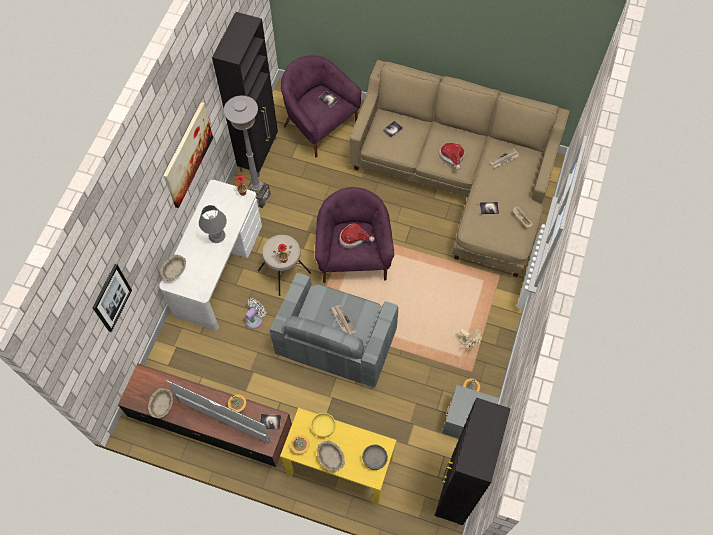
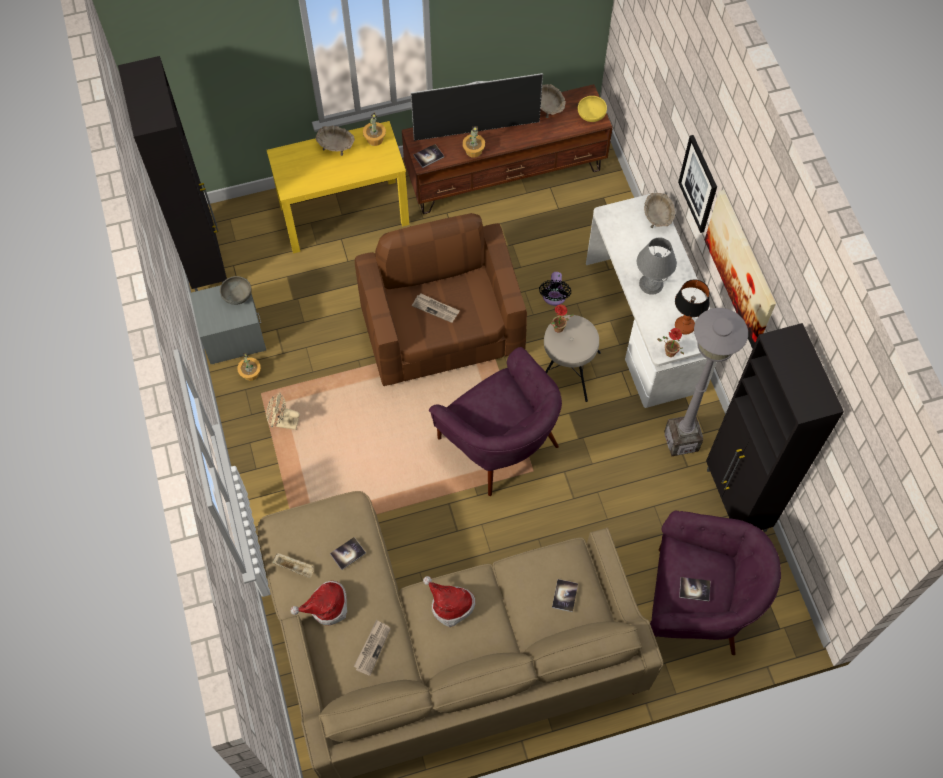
camera: 145 degrees right, 0 degrees up
picture [92,264,132,332] -> picture moved to [678,135,717,233]
white fan [245,298,267,329] -> black fan [539,272,571,306]
grey armchair [270,273,398,388] -> brown armchair [355,213,527,386]
yellow bowl [311,413,336,437] -> yellow bowl moved to [578,96,607,122]
hat [339,223,375,248] -> hat moved to [290,581,347,625]
grey bowl [362,444,388,470] -> grey bowl moved to [220,276,252,305]
none -> table lamp [675,279,710,335]

